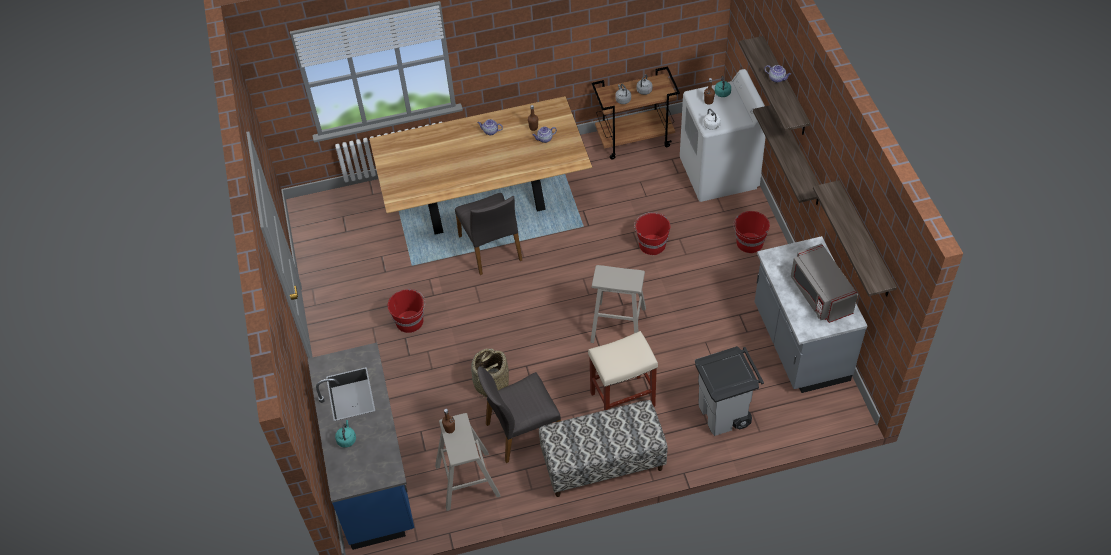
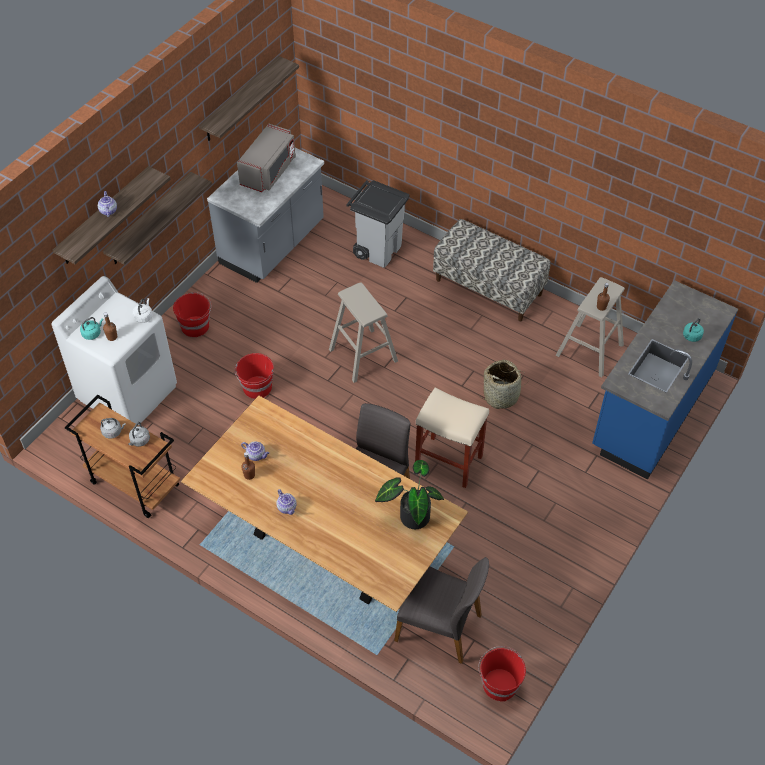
camera: 135 degrees left, 0 degrees up
red bucket [388,289,425,333] -> red bucket moved to [478,646,526,702]
grey chair [477,366,561,463] -> grey chair moved to [394,557,489,664]
beige stool [588,331,658,410] -> beige stool moved to [415,388,489,488]
none -> potted plant [375,460,444,529]

